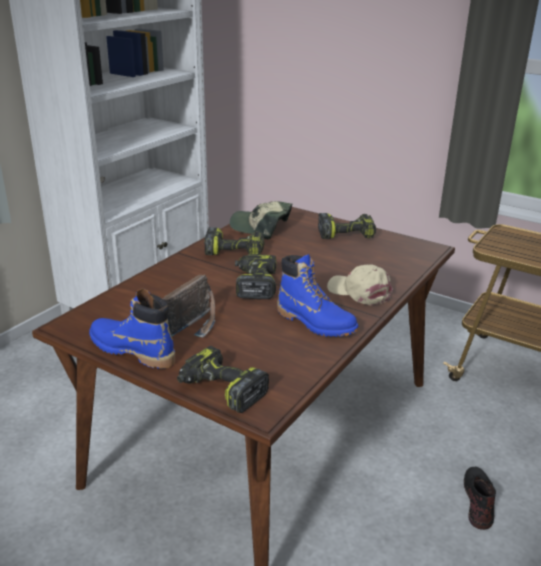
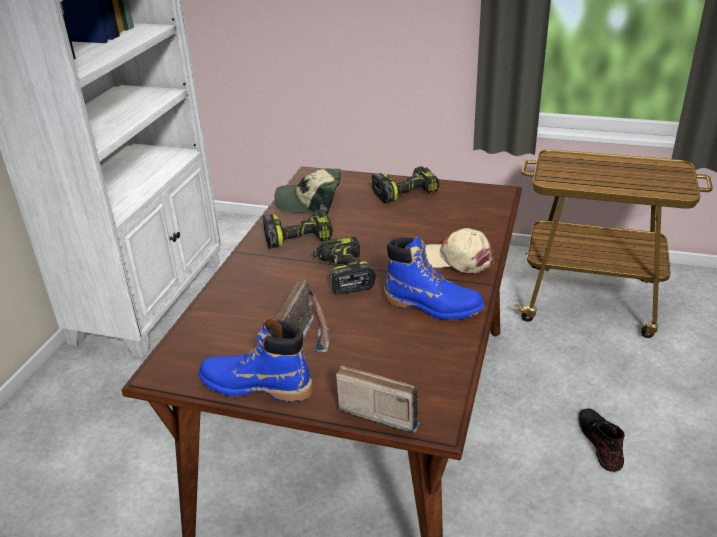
camera: 15 degrees left, 5 degrees up
power drill [177,346,269,413] -> radio [336,365,420,433]

